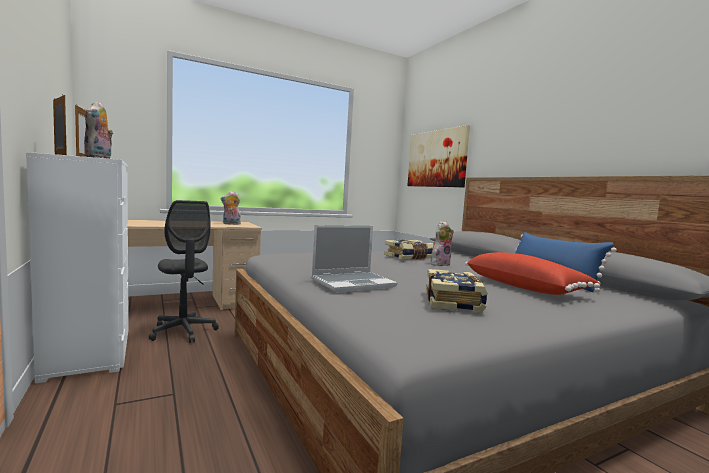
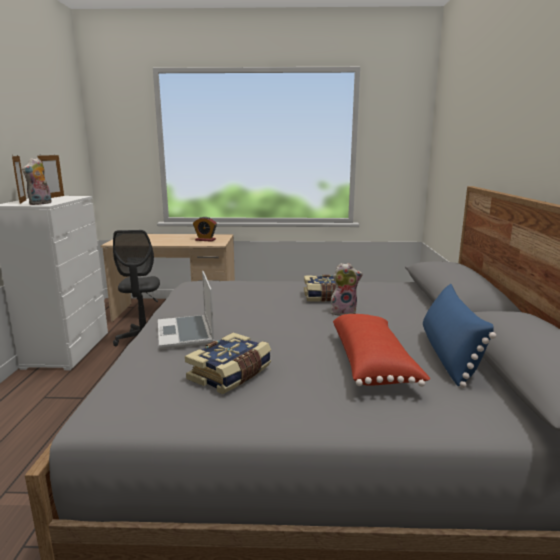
camera: 30 degrees right, 10 degrees up
plush toy [221,191,241,225] -> alarm clock [193,217,217,242]
laptop [311,225,397,292] -> laptop turned 75 degrees clockwise [158,271,214,349]
picture [407,125,470,187] -> none

